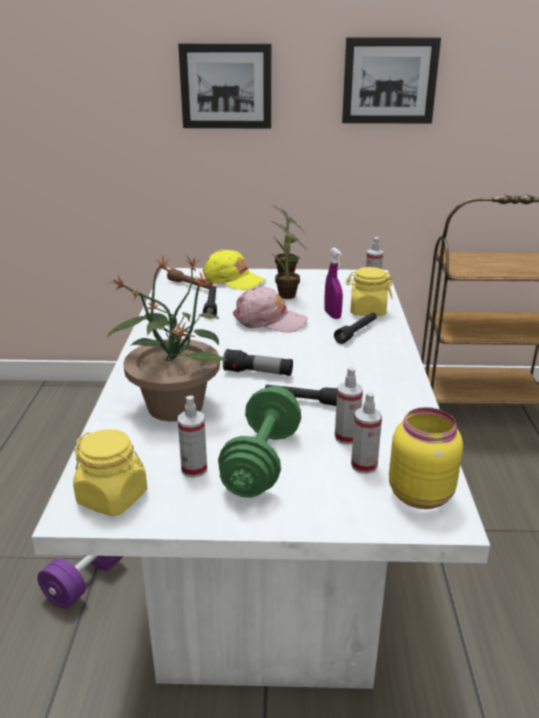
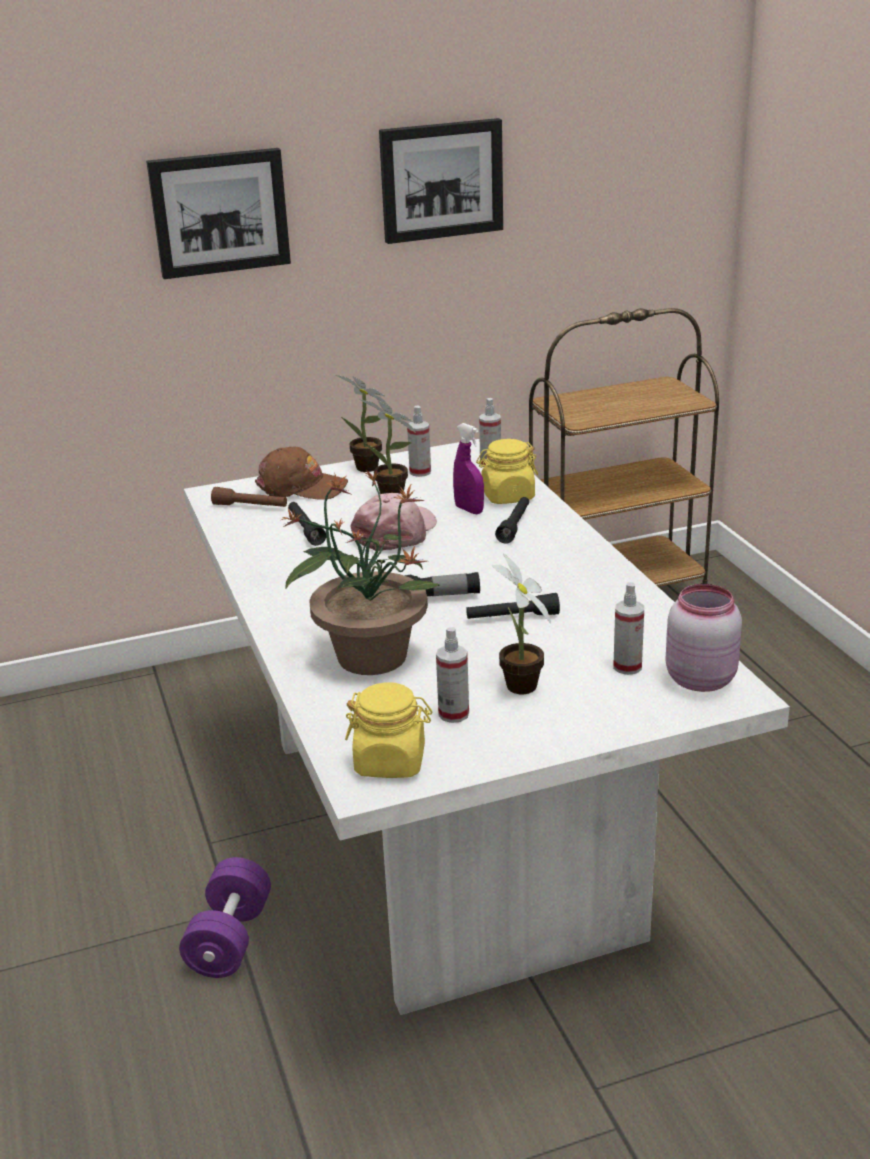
camera: 20 degrees left, 0 degrees up
yellow cap [202,249,265,290] -> brown cap [255,447,348,500]
green dumbbell [218,386,301,498] -> potted plant [491,554,551,694]
pink cap [233,287,308,332] -> pink cap turned 60 degrees counterclockwise [351,493,437,551]
spray bottle [335,367,363,445] -> spray bottle moved to [407,406,431,477]
yellow jar [389,407,463,509] -> pink jar [665,584,742,692]

